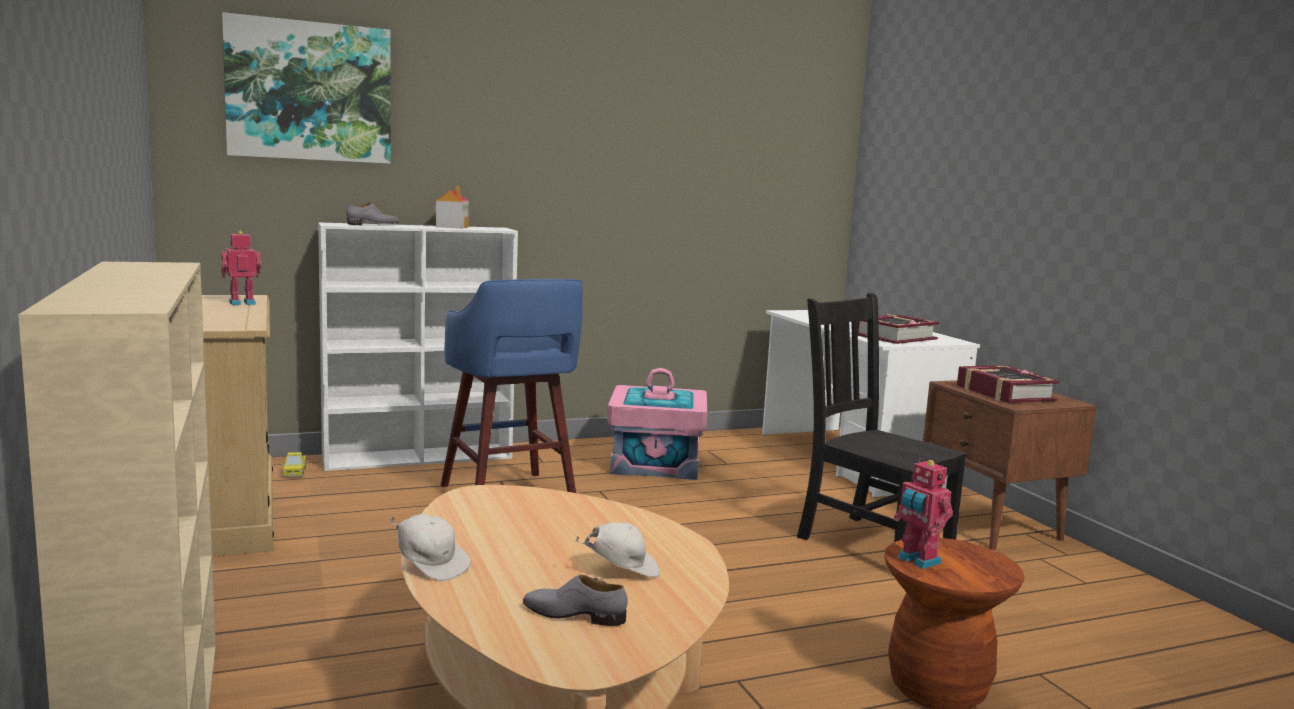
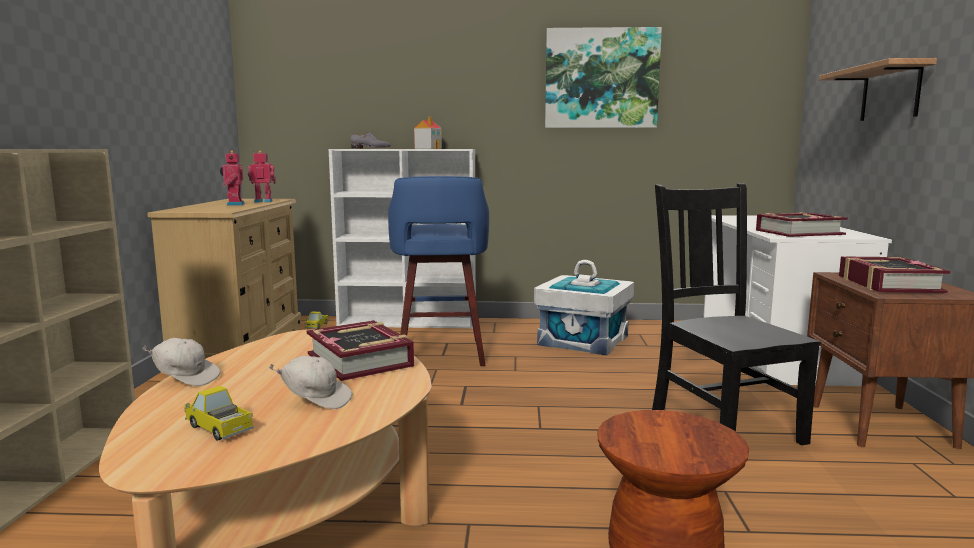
camera: 25 degrees right, 0 degrees up
picture [222,12,391,164] -> picture moved to [545,27,662,128]
white cap [390,514,471,581] -> white cap turned 45 degrees counterclockwise [142,338,220,386]
grey shoe [523,575,628,626] -> toy truck [184,386,254,441]
pink storage box [607,368,707,480] -> white storage box [534,260,634,355]
toy robot [894,458,953,569] -> toy robot moved to [220,151,245,206]
none -> book [307,320,414,381]
none -> shelf [819,58,937,121]

